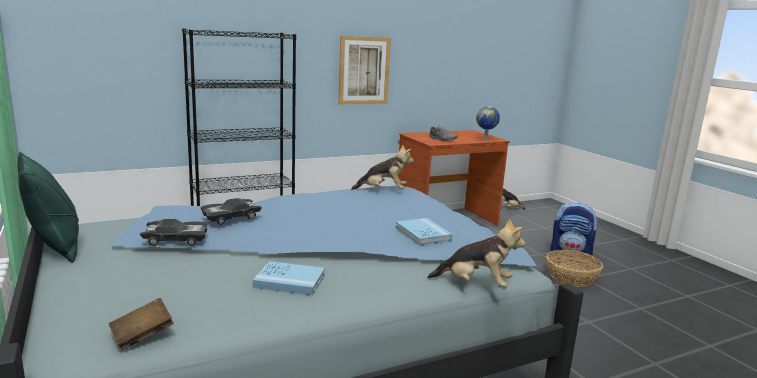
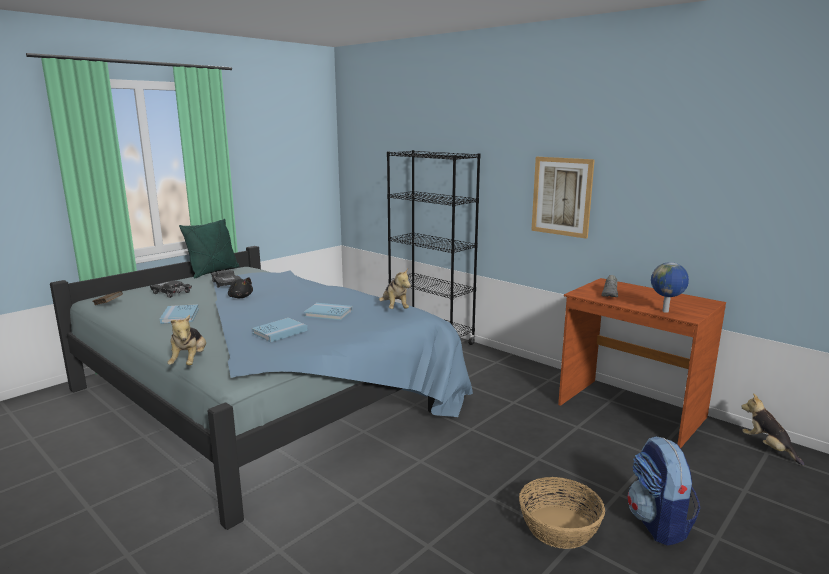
camera: 70 degrees right, 0 degrees up
black toy car [201,198,262,225] -> black toy car moved to [150,281,192,298]
none -> black plush toy [228,277,253,298]
none -> blue book [304,303,353,320]

